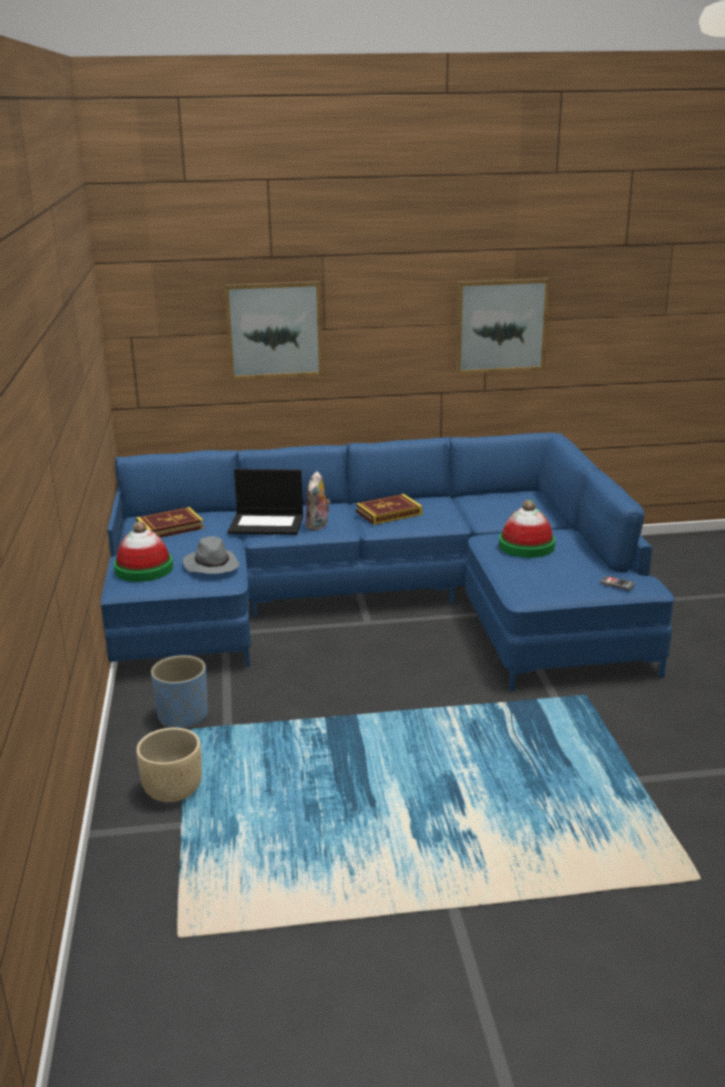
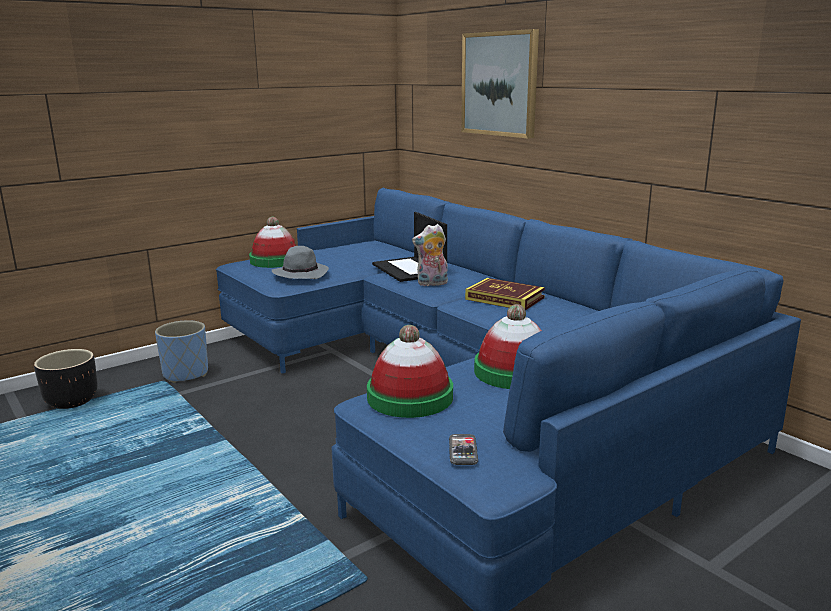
camera: 60 degrees right, 5 degrees down
book [136,507,204,538] -> none
beige planter [136,727,202,802] -> black planter [34,349,98,409]
picture [456,278,550,374] -> none
none -> hat [367,325,453,418]

